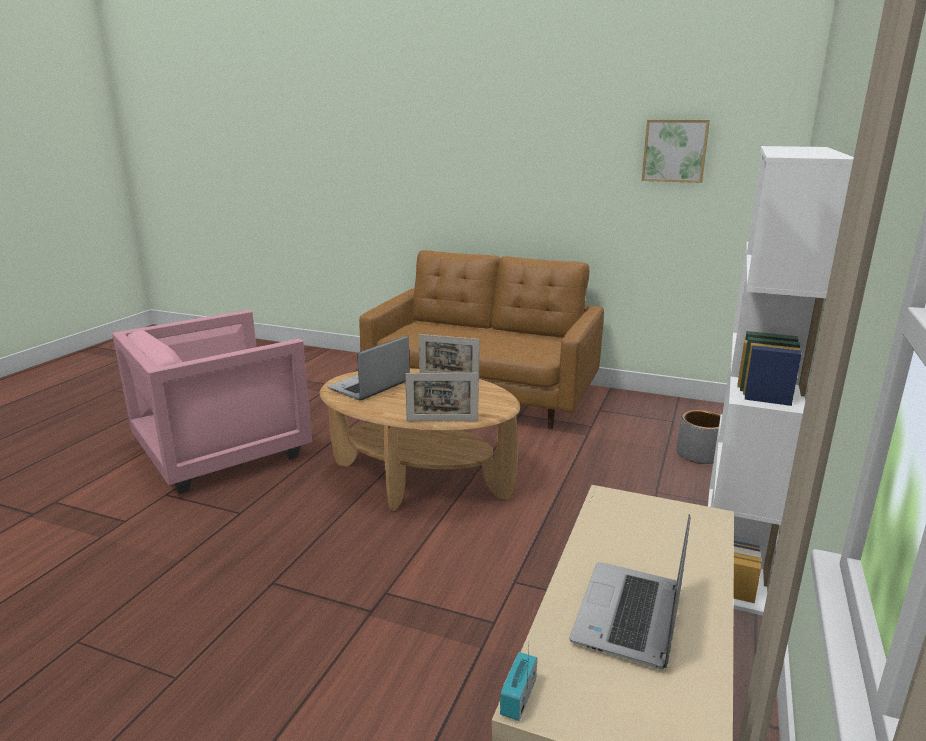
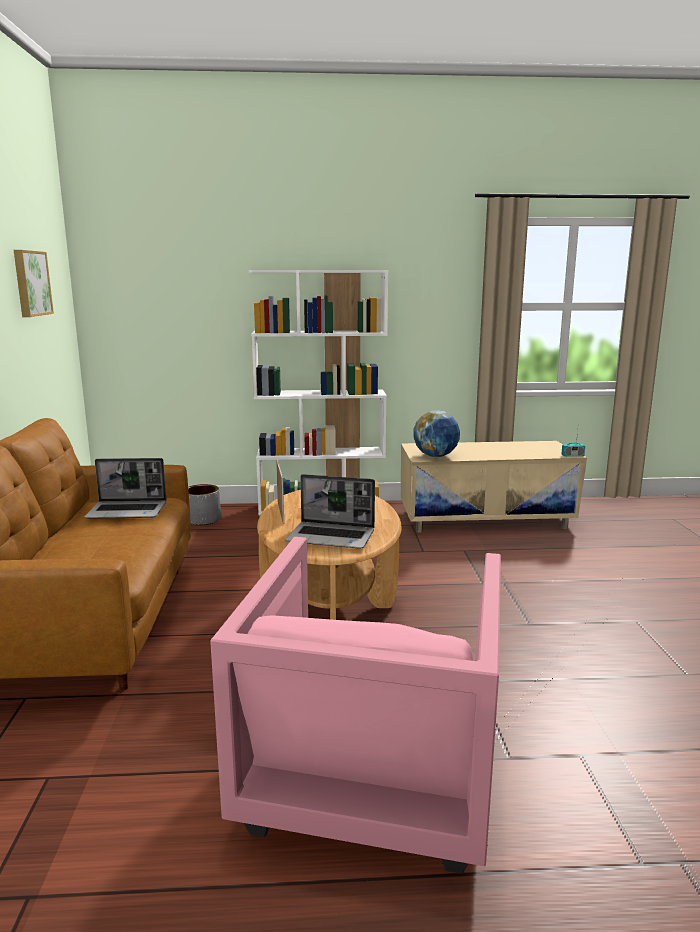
camera: 115 degrees left, 5 degrees down
pink armchair [112,310,312,493] -> pink armchair turned 75 degrees clockwise [210,537,501,874]
picture frame [405,373,479,421] -> none
laptop [570,514,690,669] -> laptop moved to [84,458,166,519]
none -> globe [413,410,460,457]

